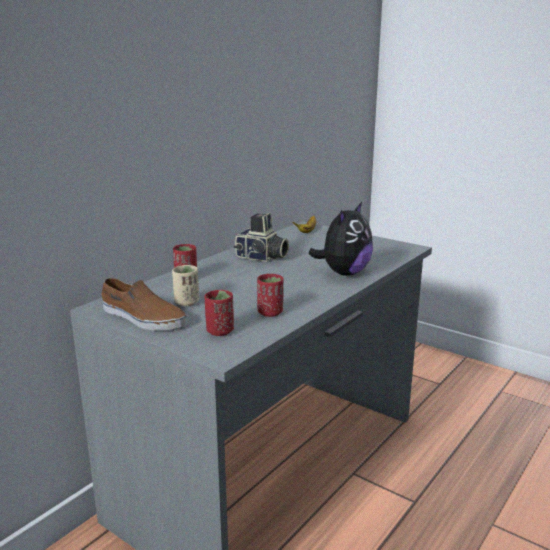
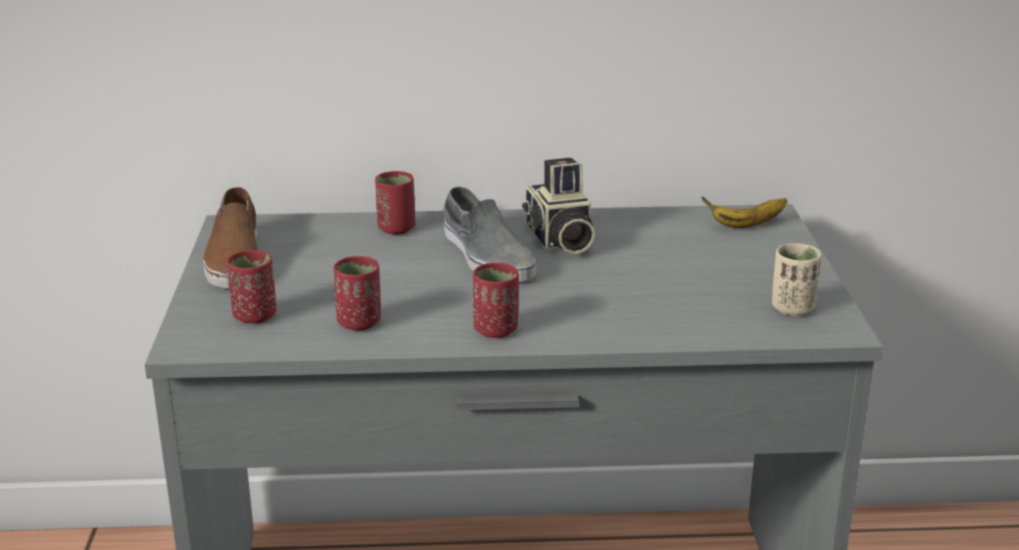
camera: 50 degrees right, 5 degrees up
beige cup [172,265,199,306] -> beige cup moved to [772,243,821,316]
plush toy [308,202,373,276] -> none
none -> grey shoe [443,186,536,281]
none -> red cup [473,263,519,338]

